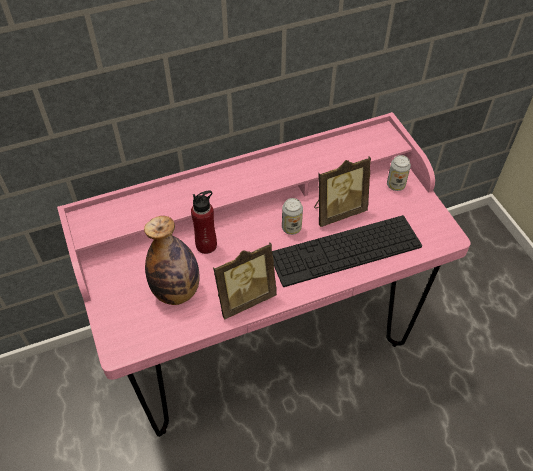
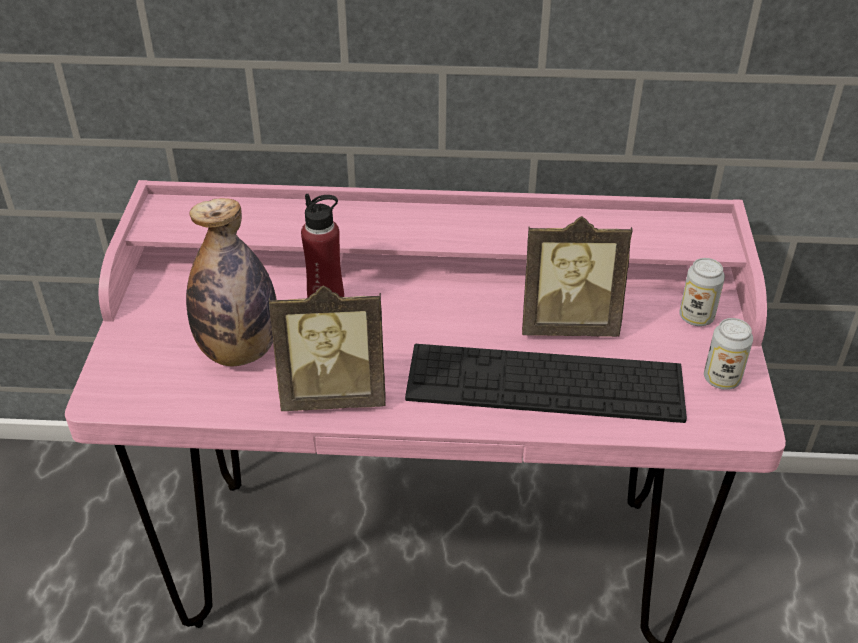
camera: 25 degrees right, 10 degrees down
can [282,198,303,235] -> can moved to [704,318,753,390]

